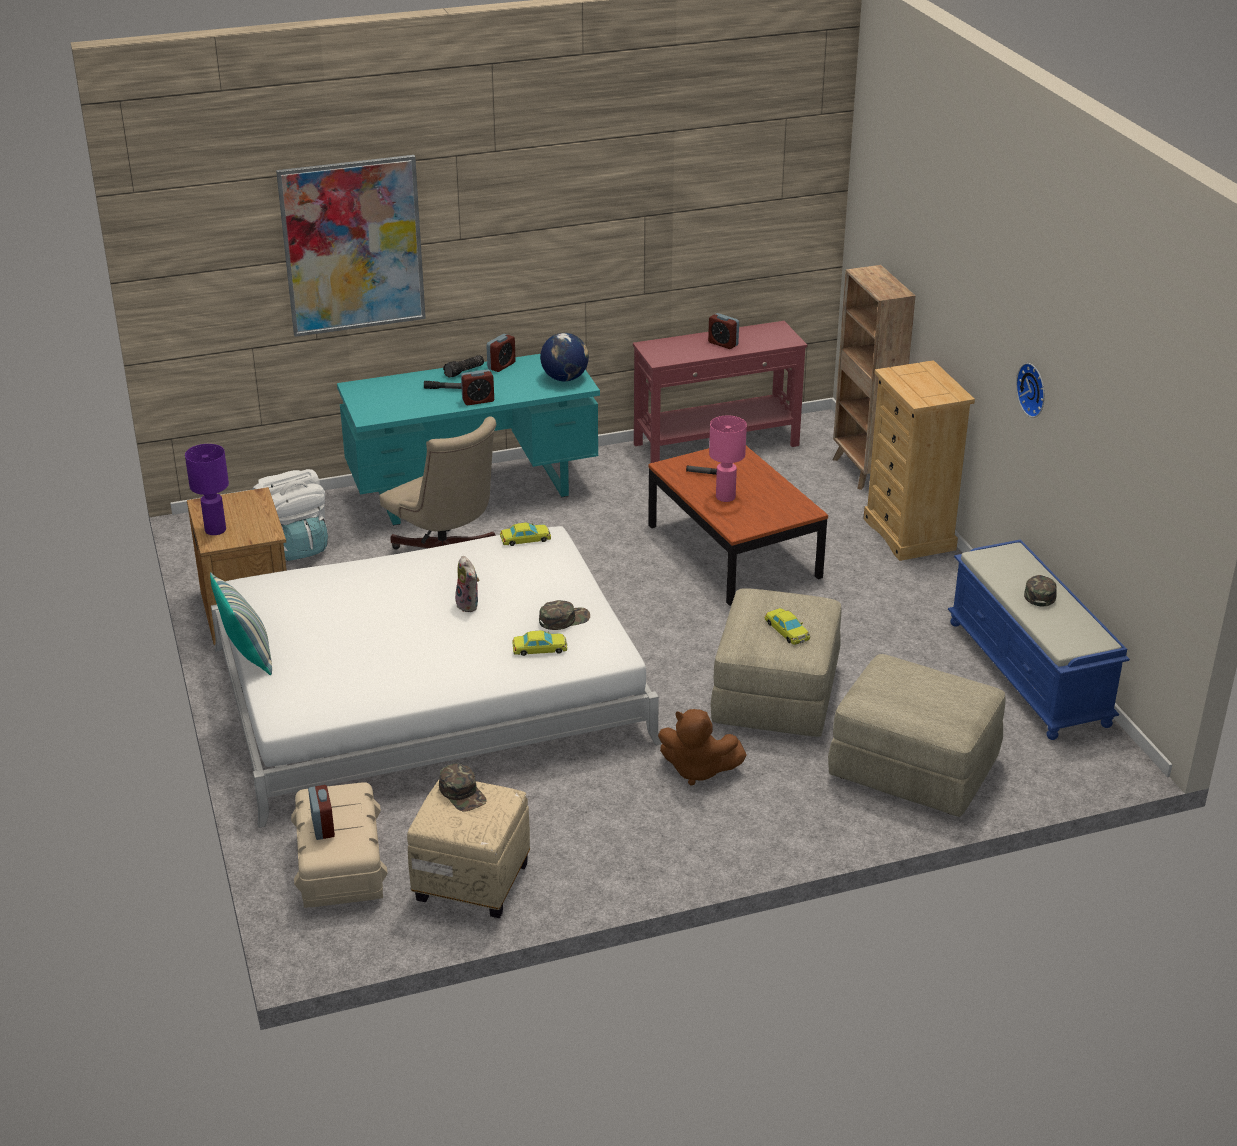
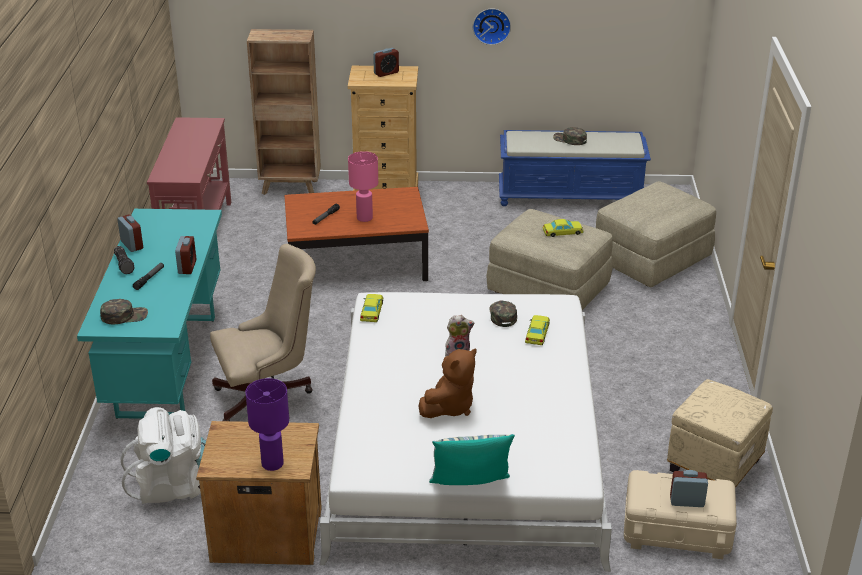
camera: 70 degrees left, 0 degrees up
picture [276,155,426,337] -> none
green cap [439,764,487,812] -> green cap moved to [100,299,148,324]
globe [540,333,589,381] -> none
brown plush toy [658,709,747,785] -> brown plush toy moved to [419,349,476,418]
alarm clock [708,313,739,349] -> alarm clock moved to [373,48,399,77]

